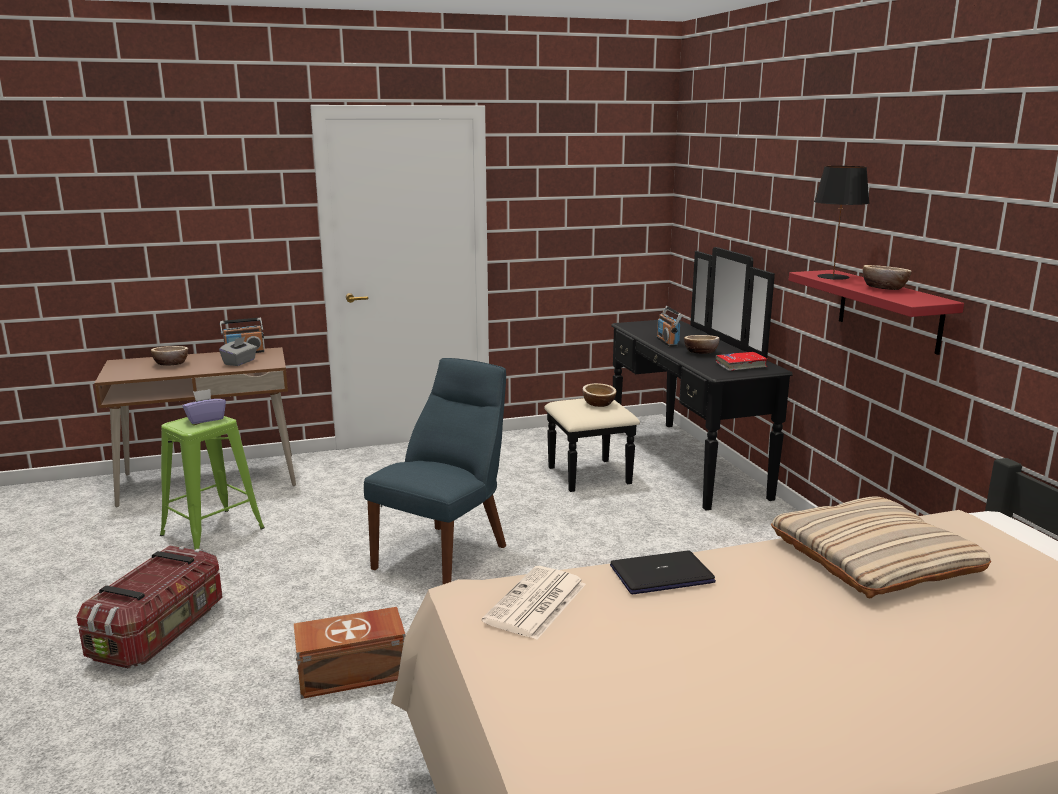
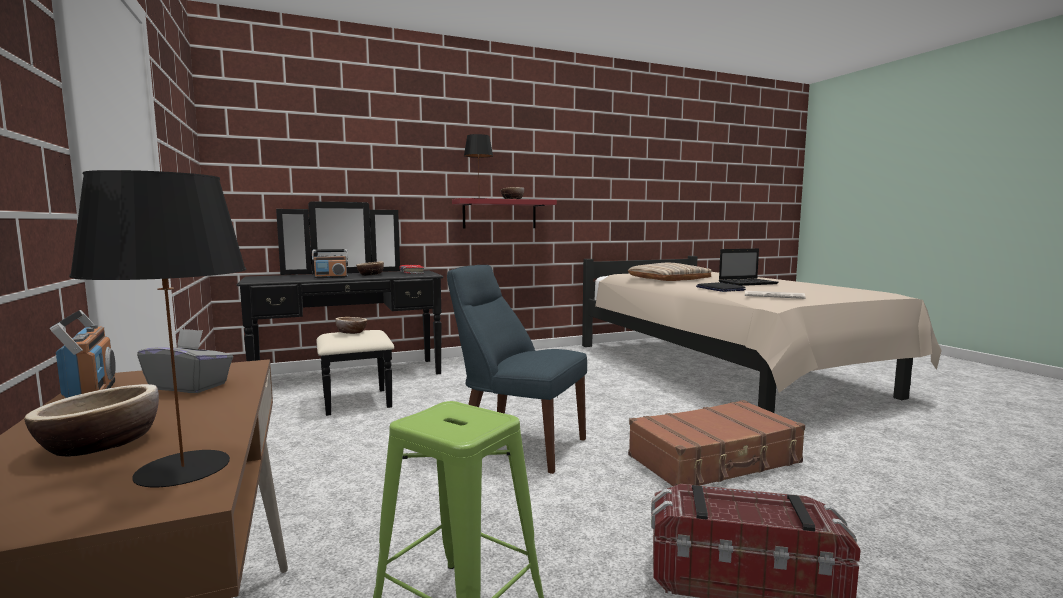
camera: 95 degrees left, 10 degrees down
purple tissue box [182,389,226,424] -> none
brown storage box [294,607,406,699] -> brown suitcase [628,400,805,486]
none -> black table lamp [69,170,247,487]
none -> laptop [719,248,779,286]

